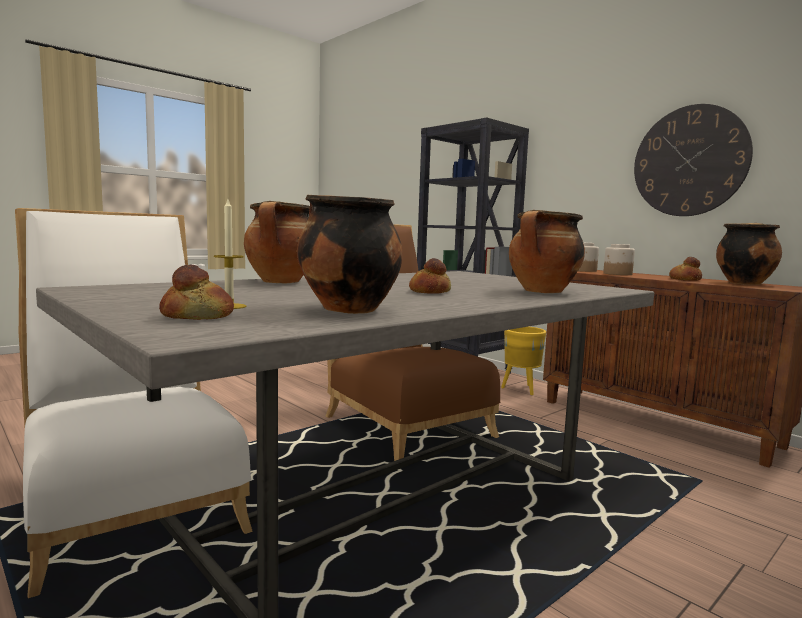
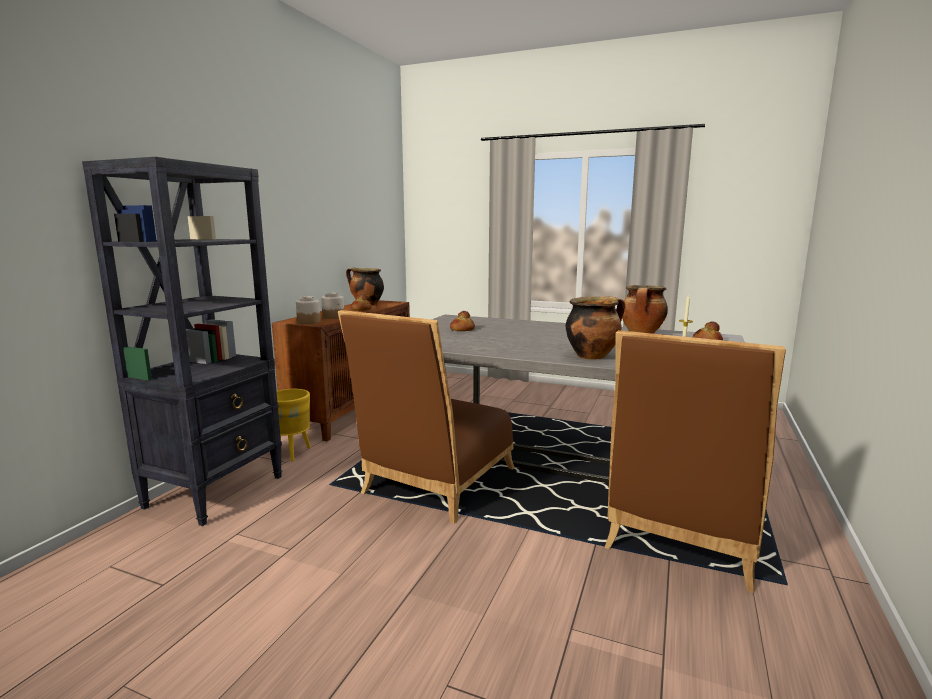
camera: 115 degrees left, 5 degrees up
white chair [15,208,253,598] -> brown chair [605,330,786,593]
bread [409,258,451,294] -> bread moved to [450,311,475,331]
cooking pot [509,210,585,293] -> none
wall clock [634,104,753,216] -> none

